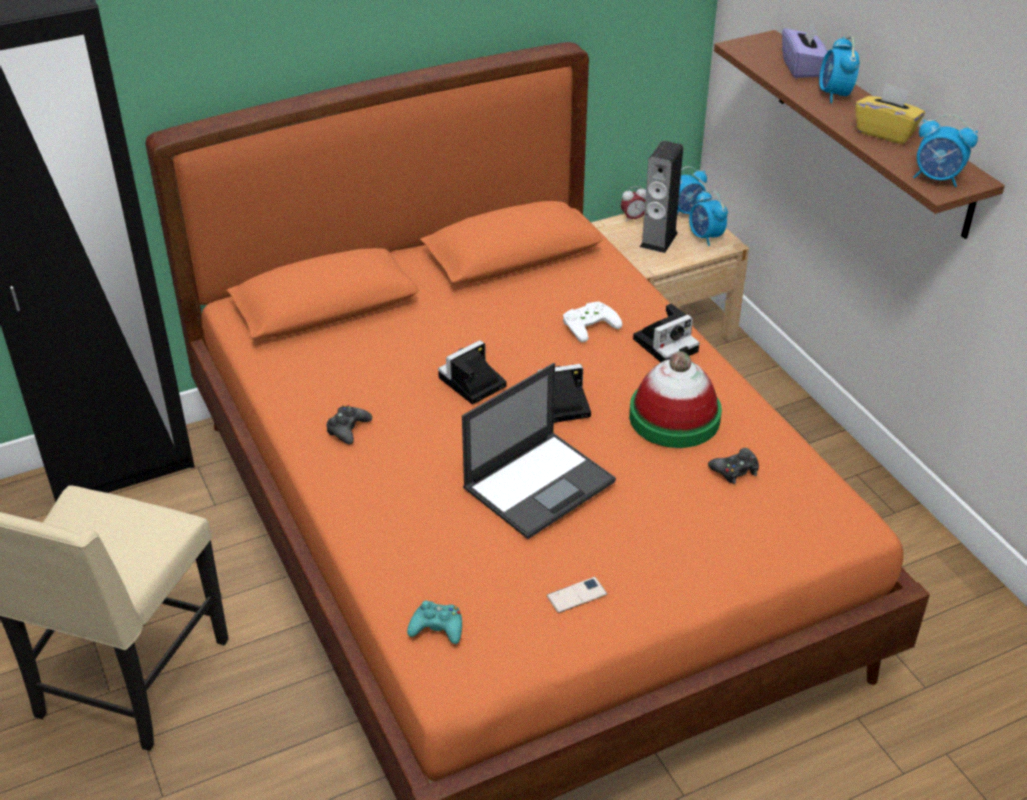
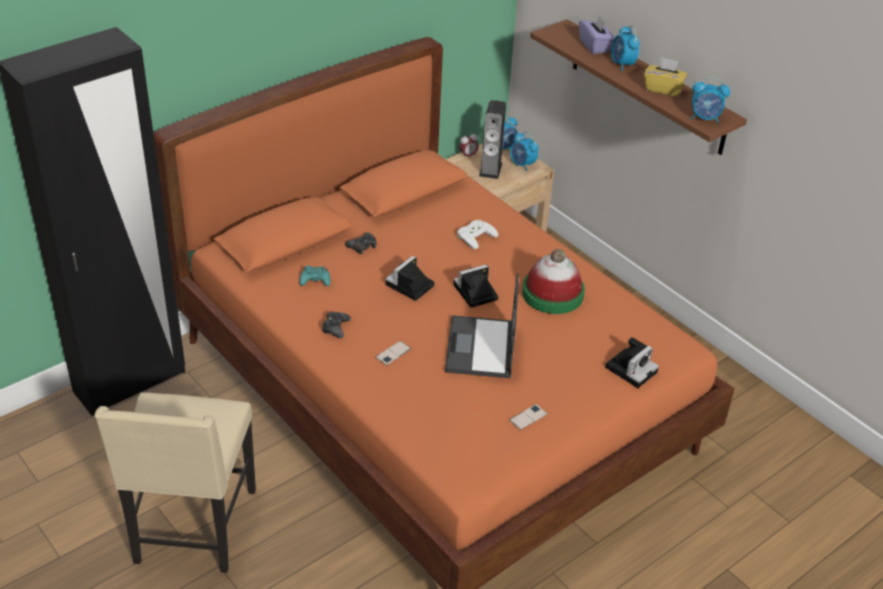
camera: 15 degrees left, 0 degrees up
turquoise game controller [407,601,462,644] -> turquoise game controller moved to [299,265,331,286]
laptop [462,363,616,539] -> laptop turned 150 degrees clockwise [445,273,519,378]
camera [633,304,700,362] -> camera moved to [605,337,659,388]
black game controller [708,448,759,484] -> black game controller moved to [345,232,377,254]
none -> phone [375,341,411,366]

